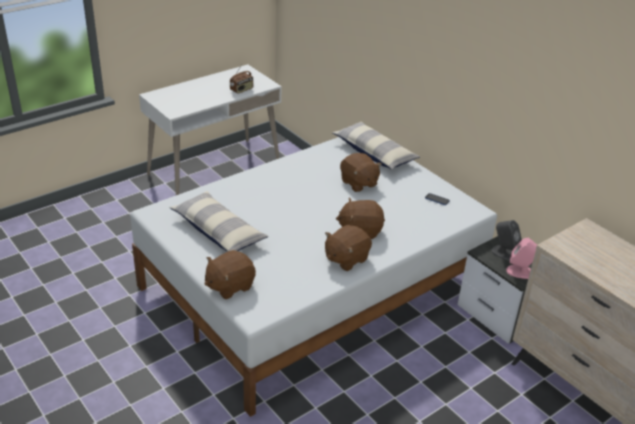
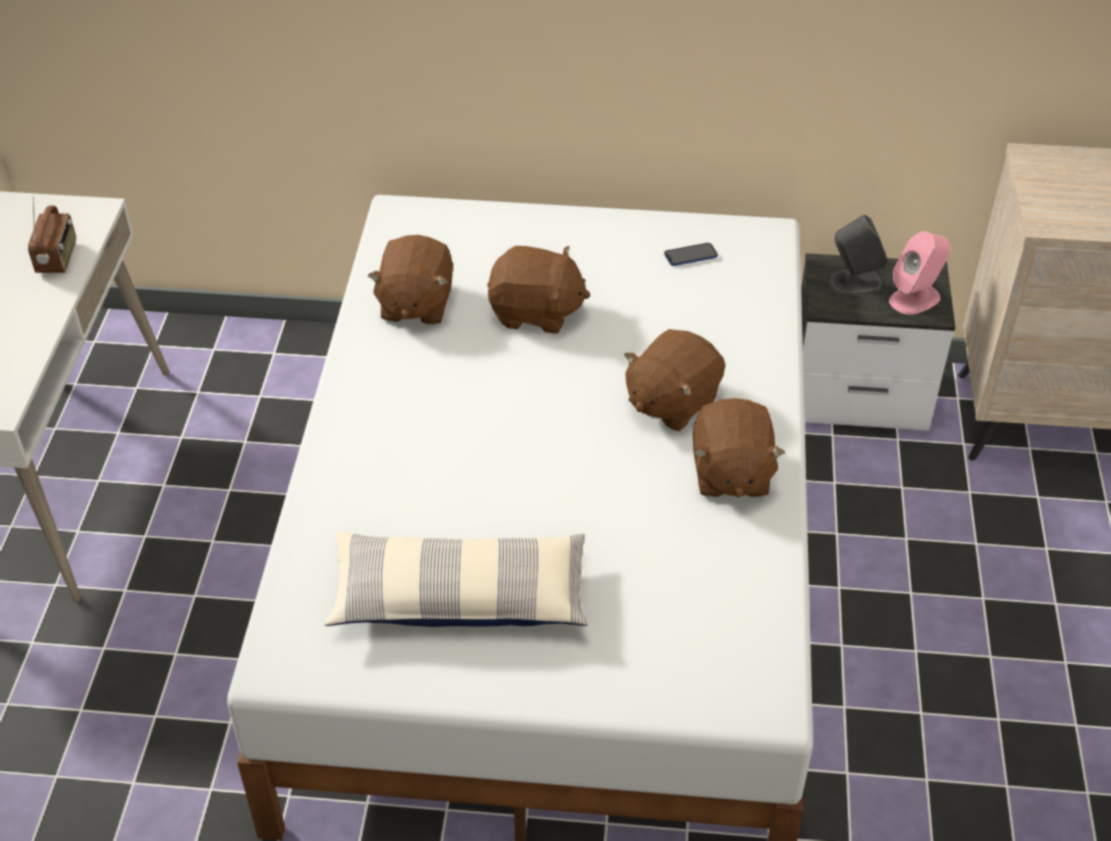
camera: 45 degrees left, 10 degrees up
brown plush toy [204,250,256,299] -> brown plush toy moved to [368,235,453,325]
pillow [332,122,420,170] -> none

